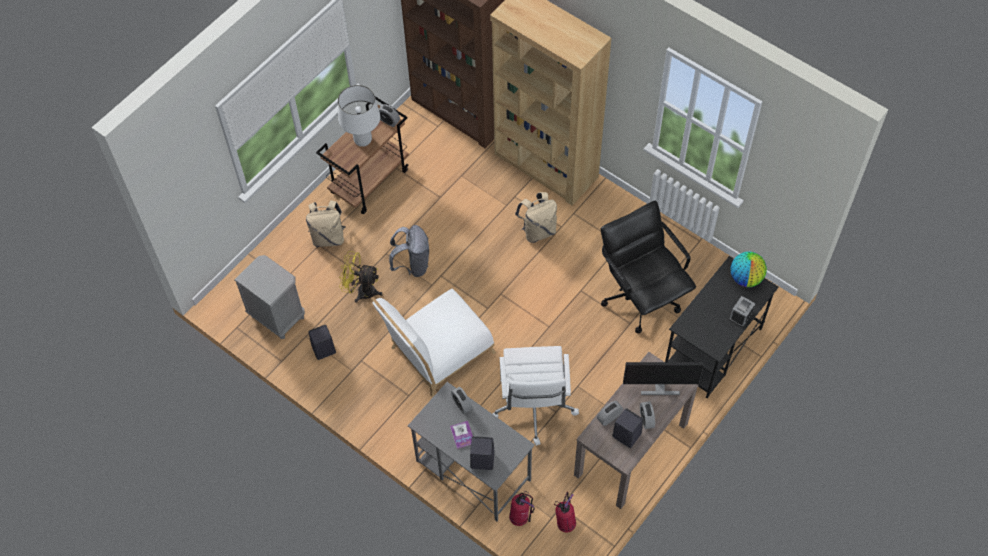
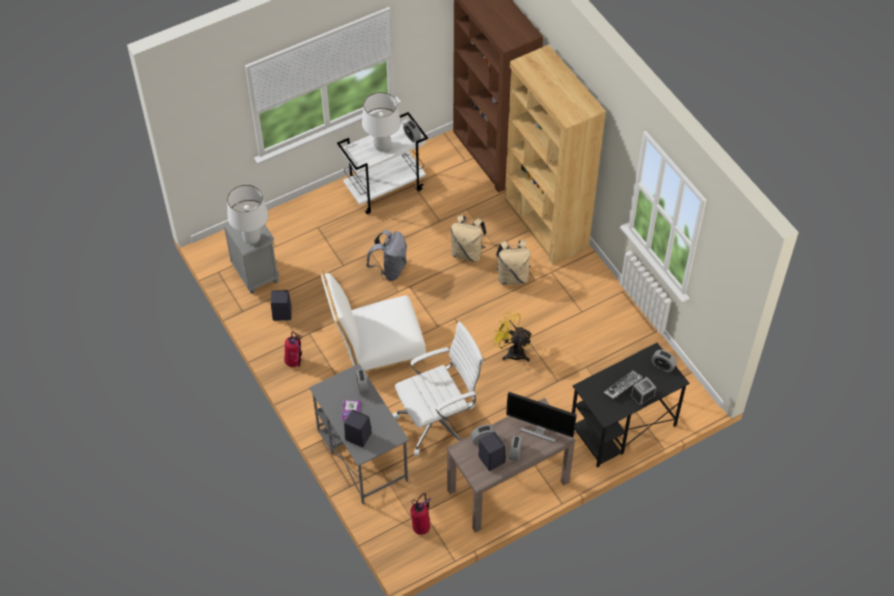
camera: 20 degrees right, 5 degrees down
beige backpack [306,200,346,247] -> beige backpack moved to [451,215,487,262]
brown cart [316,96,409,214] -> white cart [337,112,428,214]
yellow fan [339,251,383,303] -> yellow fan moved to [492,310,532,362]
white office chair [493,346,579,446] -> white office chair turned 135 degrees counterclockwise [393,322,484,456]
fire extinguisher [509,491,535,526] -> fire extinguisher moved to [284,331,302,367]
black office chair [601,201,696,333] -> none
globe [731,252,767,287] -> alarm clock [651,350,677,372]
none -> white table lamp [227,185,268,244]
none -> keyboard [604,371,643,399]

